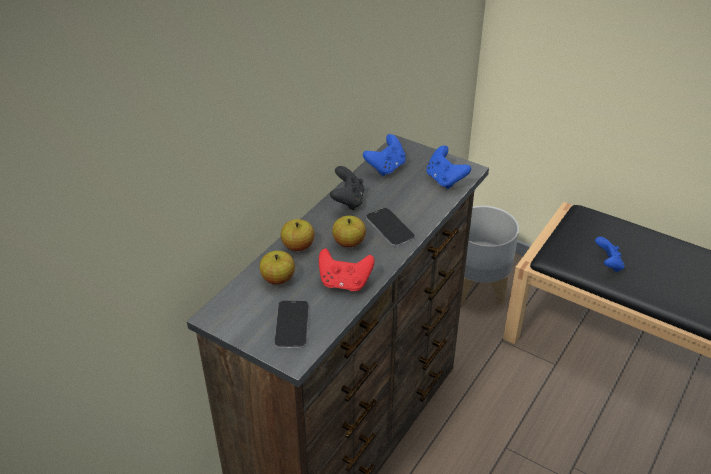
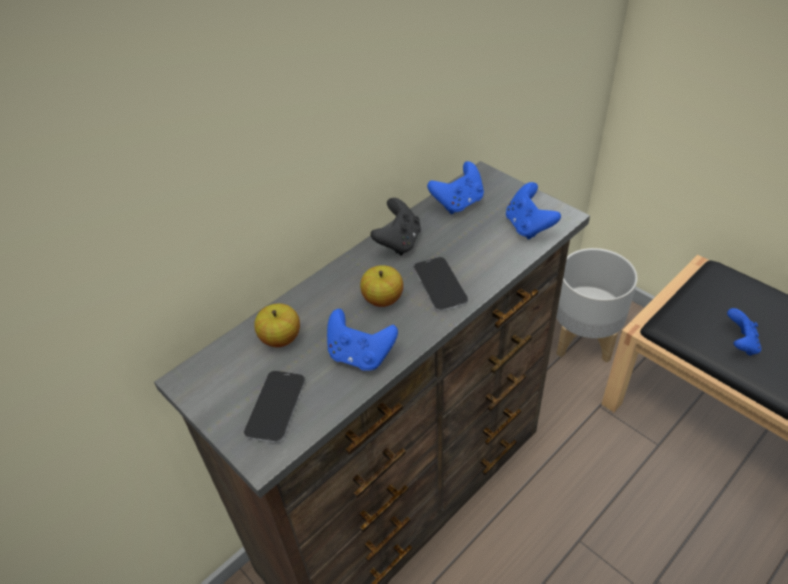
camera: 15 degrees right, 5 degrees up
apple [281,219,315,251] -> none
red game controller [319,248,375,291] -> blue game controller [327,309,398,371]

